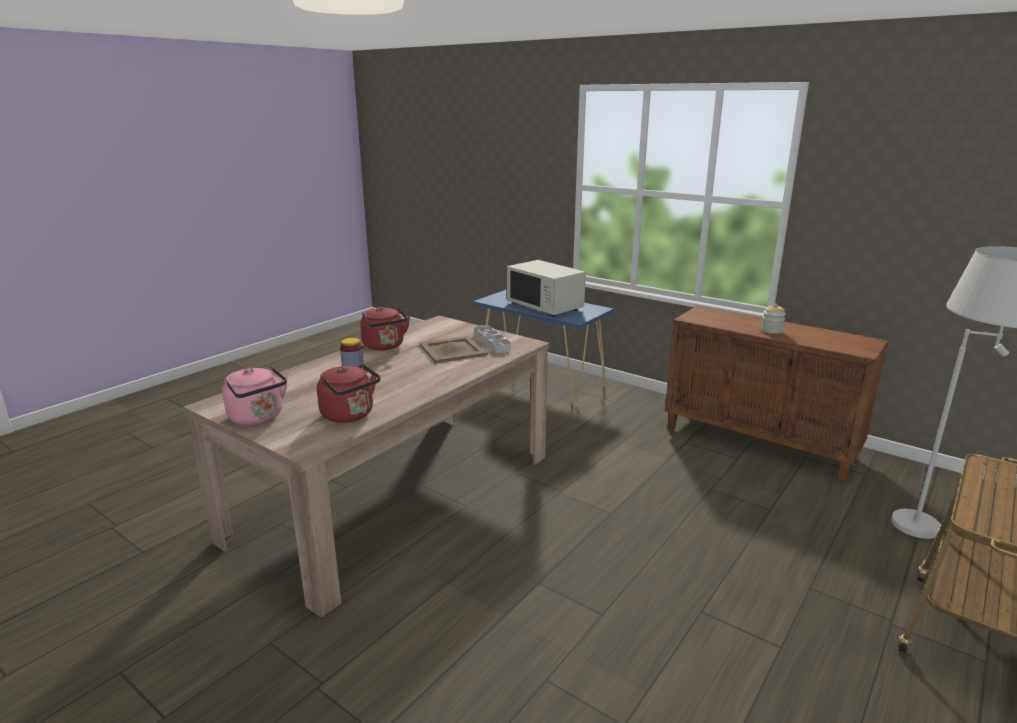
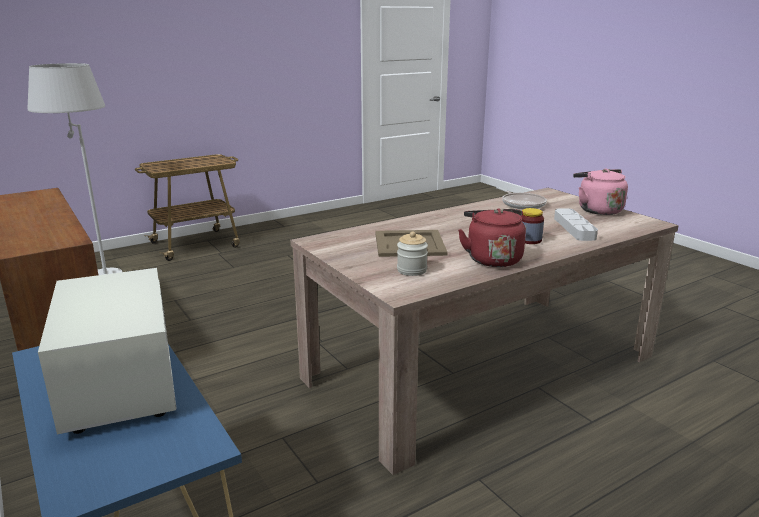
camera: 160 degrees left, 0 degrees up
red kettle [317,364,381,423] -> frying pan [496,187,547,209]
grey tray [474,325,511,353] -> grey tray moved to [554,208,598,241]
jar [761,304,786,334] -> jar moved to [397,231,428,276]

